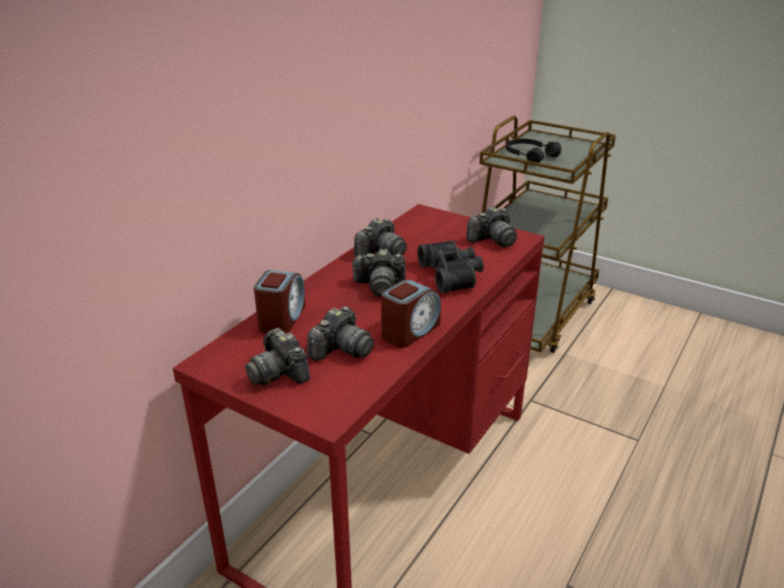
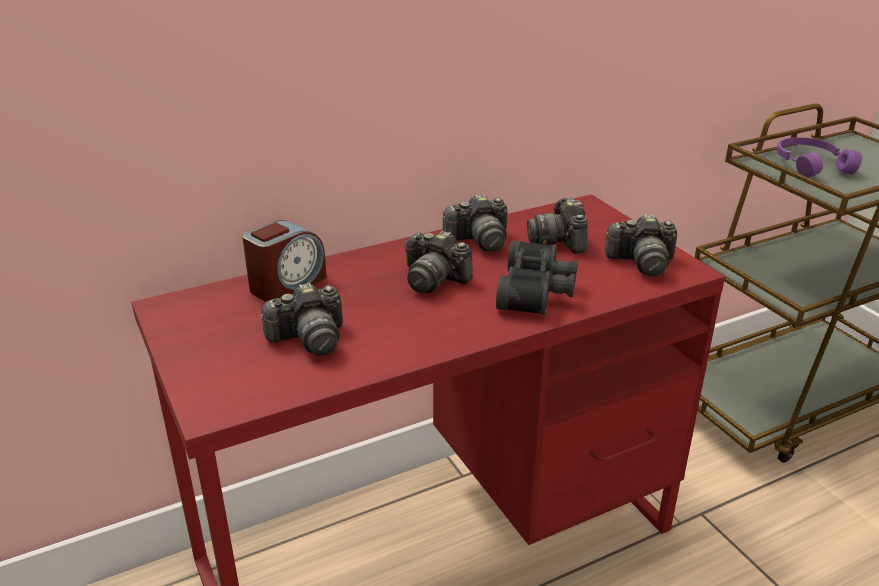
camera: 30 degrees right, 0 degrees up
camera [245,328,310,386] -> camera moved to [527,198,588,254]
alarm clock [381,279,441,348] -> none
black headphones [506,139,561,163] -> purple headphones [776,137,862,178]

